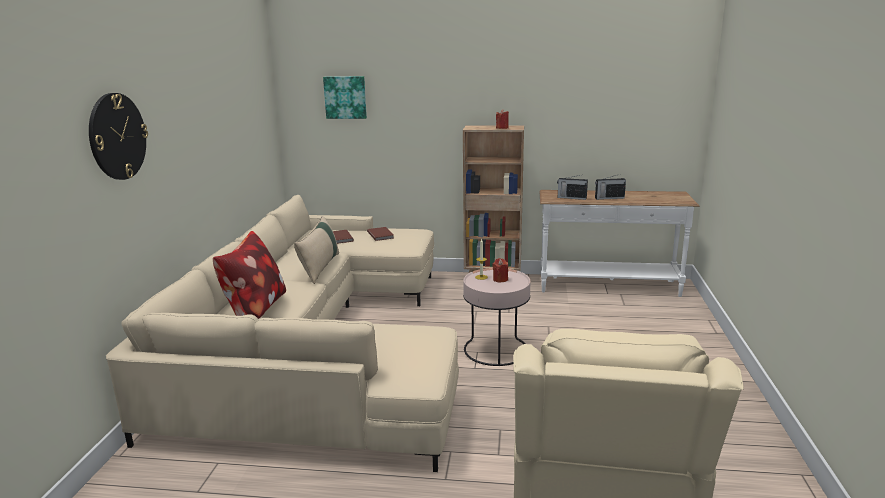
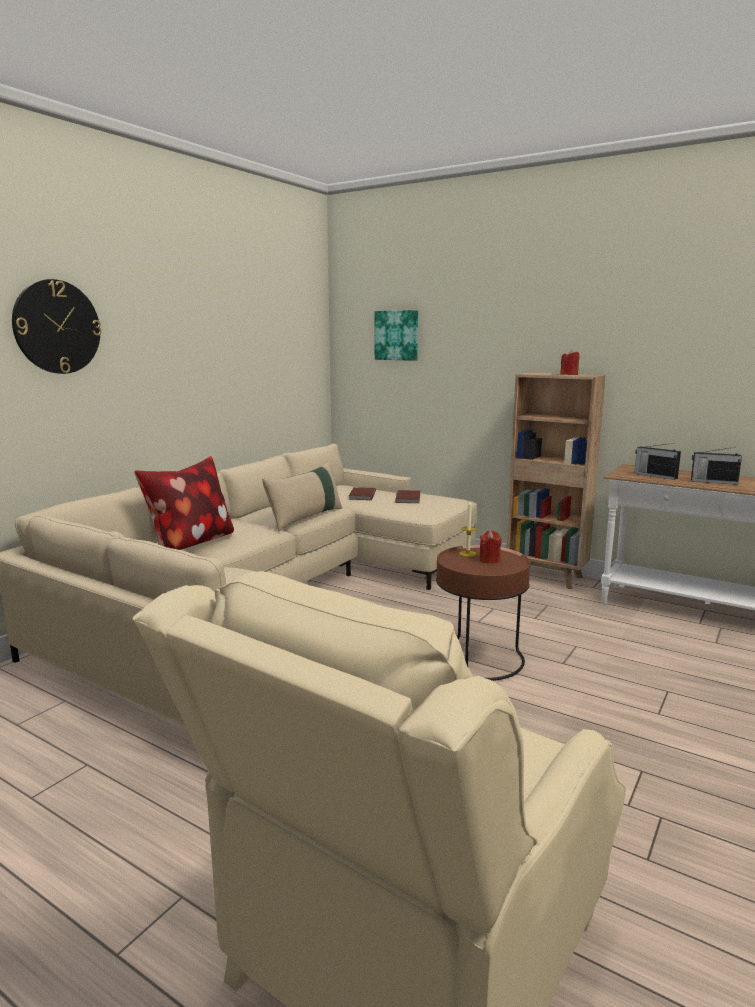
camera: 25 degrees right, 5 degrees down
pink side table [463,268,530,366] -> brown side table [436,545,530,681]

